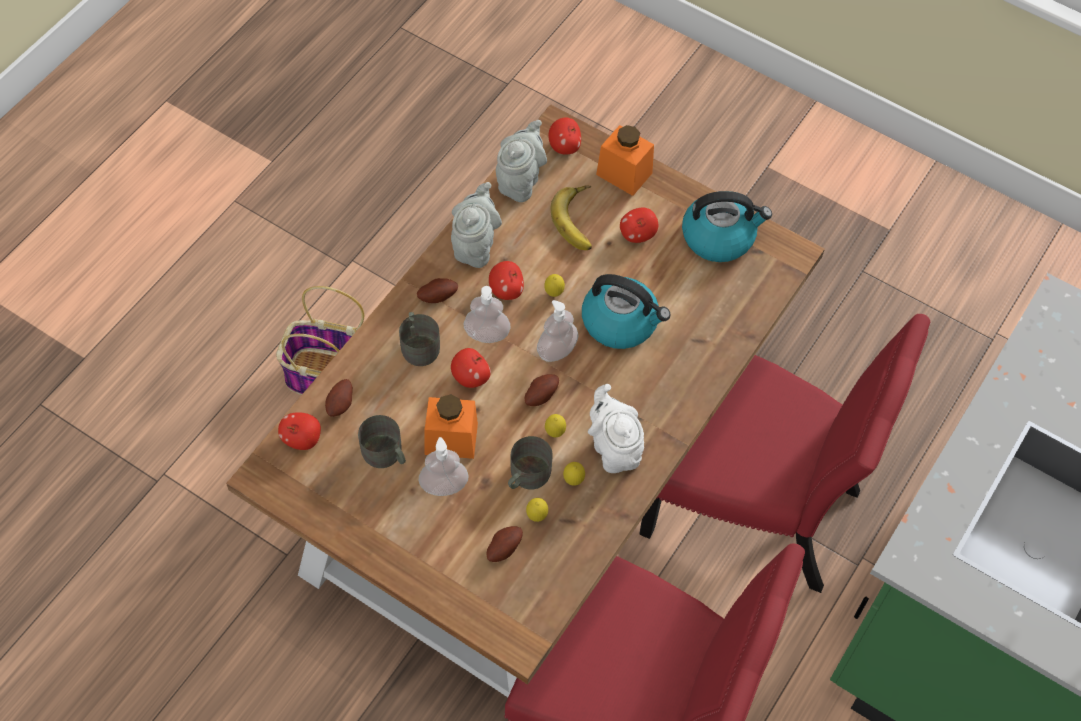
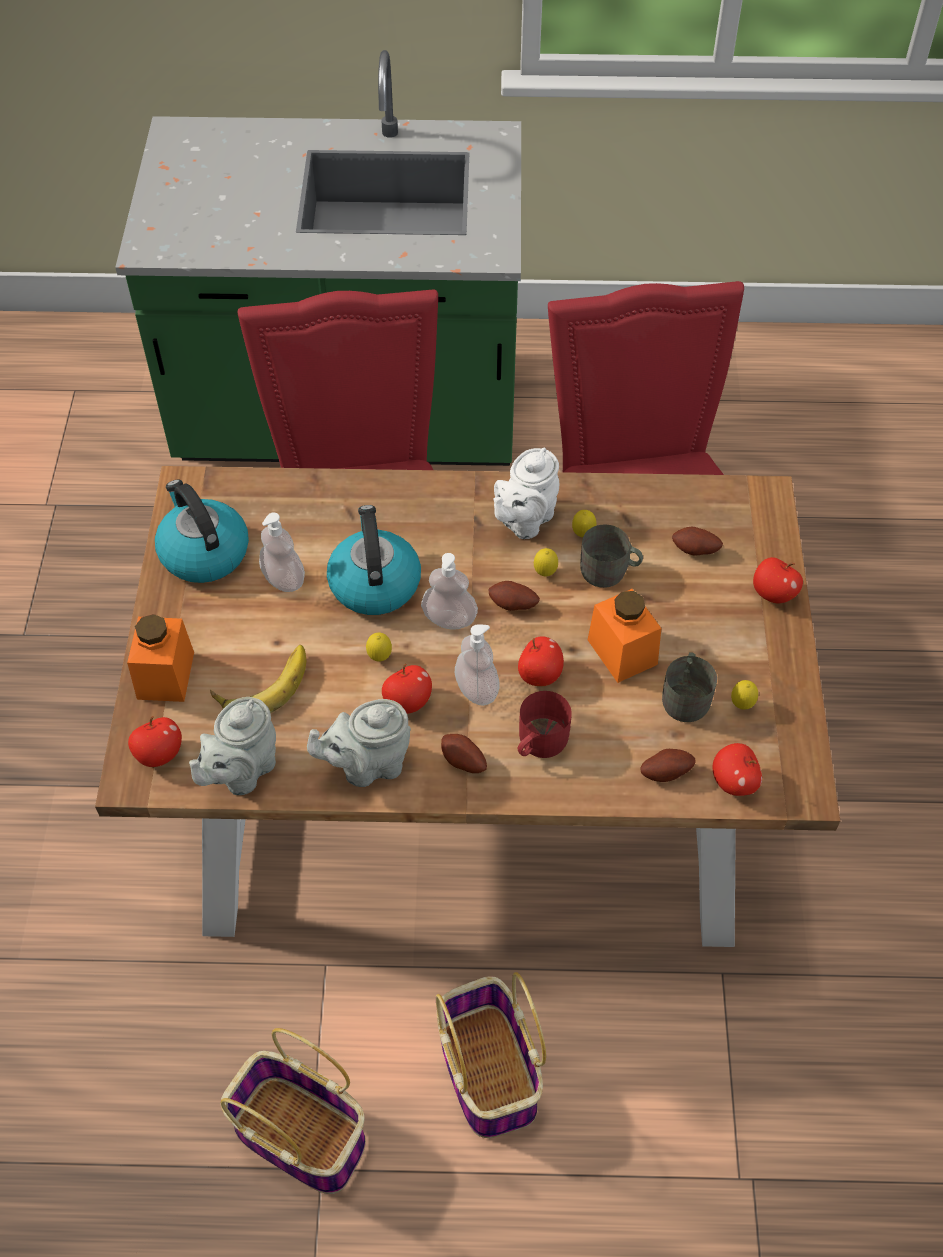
camera: 120 degrees left, 5 degrees down
grey mug [399,312,440,366] -> red mug [518,691,572,758]
soap dispenser [419,437,468,496] -> soap dispenser moved to [259,512,305,592]
grey teapot [496,120,547,202] -> grey teapot turned 45 degrees counterclockwise [189,697,276,795]
lemon [526,498,548,522] -> lemon moved to [731,680,758,710]
apple [620,208,658,243] -> apple moved to [753,557,803,603]
none -> basket [220,1028,366,1194]

